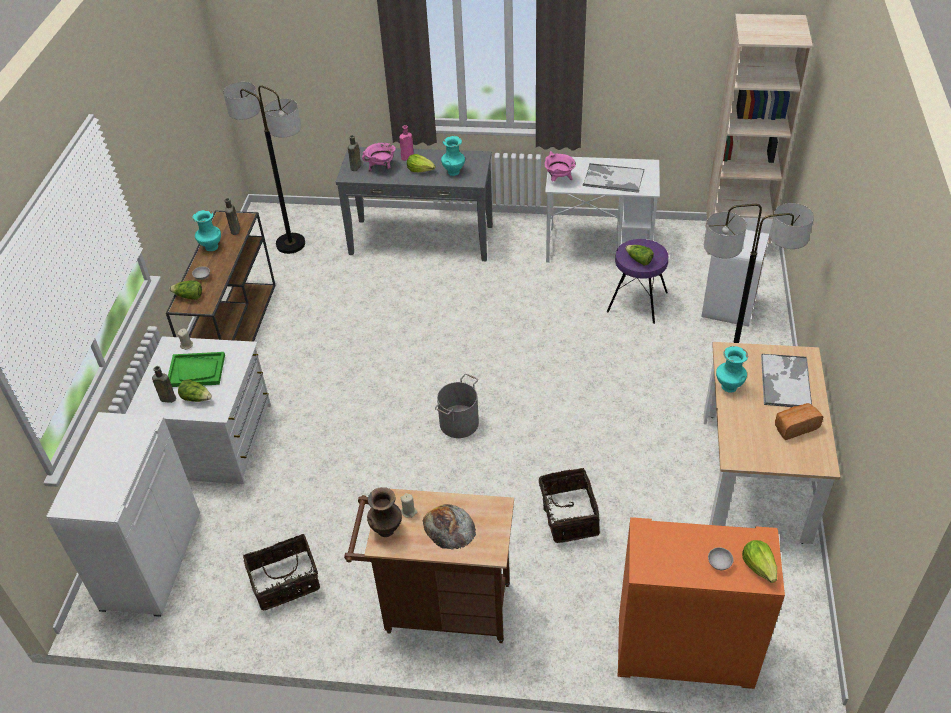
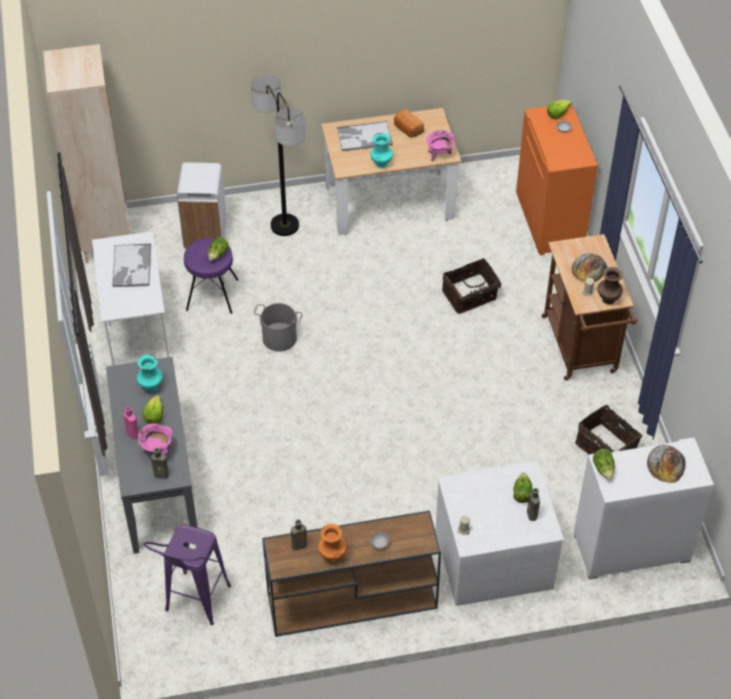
camera: 110 degrees left, 5 degrees up
green tray [168,352,225,387] -> none
lettuce [169,281,202,300] -> lettuce moved to [593,449,615,480]
turquoise vase [193,210,221,251] -> orange vase [318,524,346,562]
floor lamp [223,82,305,254] -> purple stool [143,524,231,625]
grey bucket [435,374,479,438] -> grey bucket moved to [254,303,303,352]
pink cooking pot [545,151,576,181] -> pink cooking pot moved to [426,130,454,161]
none -> bread [647,445,686,483]

